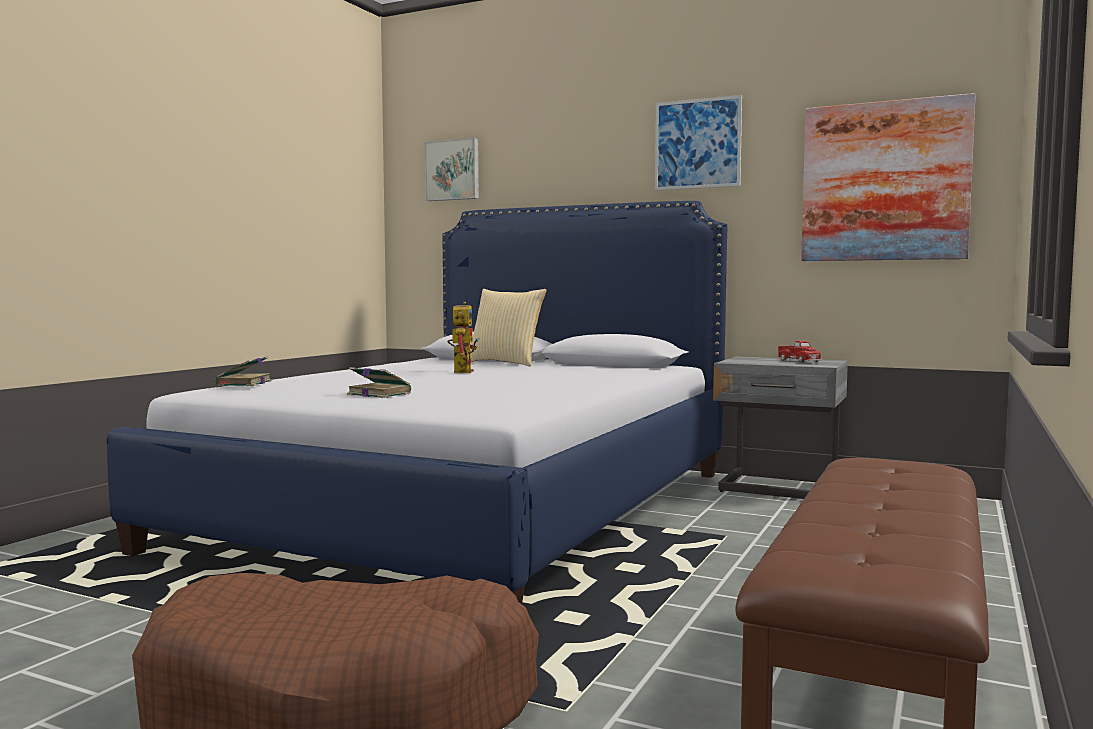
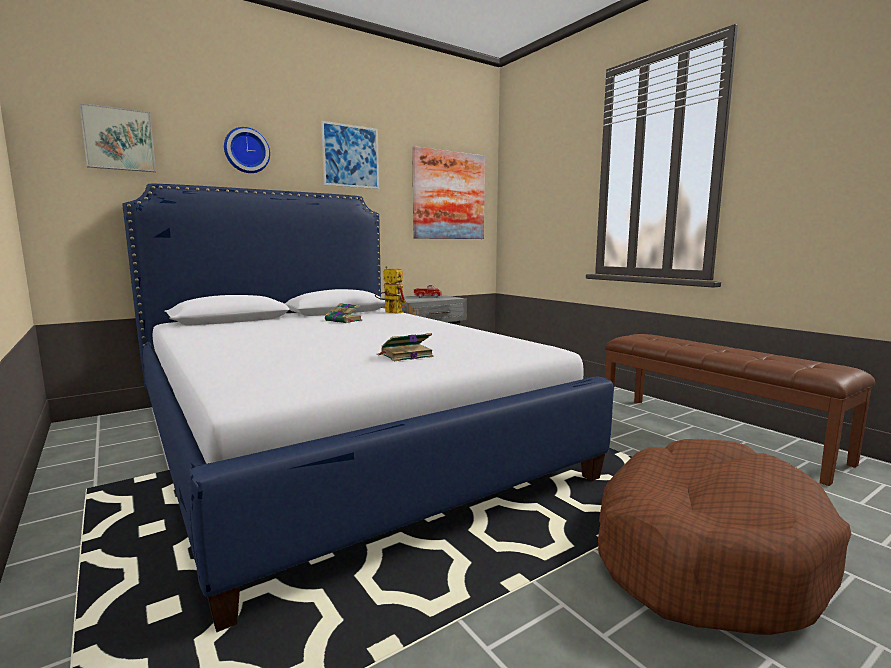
camera: 60 degrees left, 5 degrees up
book [215,356,272,386] -> book moved to [325,303,362,323]
toy robot [447,302,479,373] -> toy robot moved to [375,266,406,314]
pillow [470,289,547,366] -> none
none -> wall clock [224,127,270,173]

